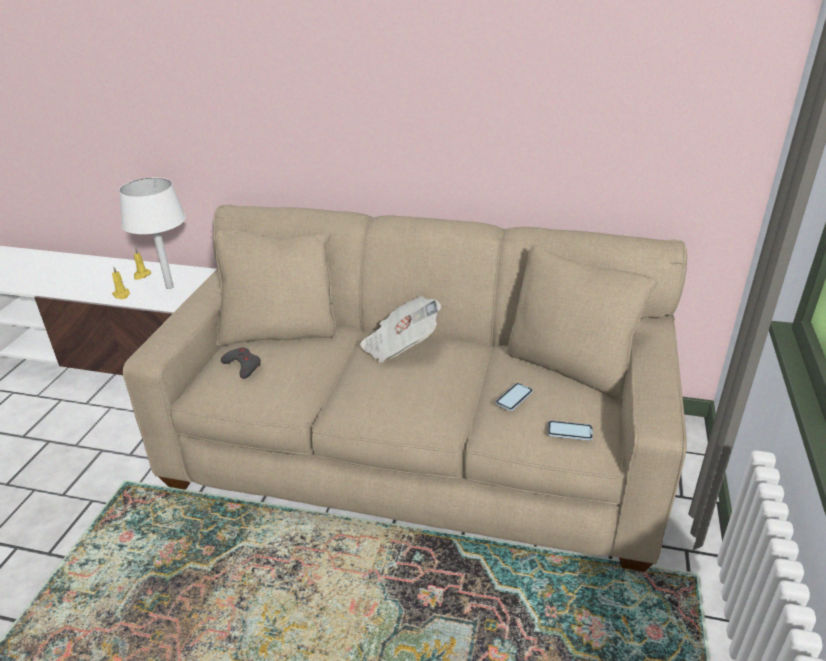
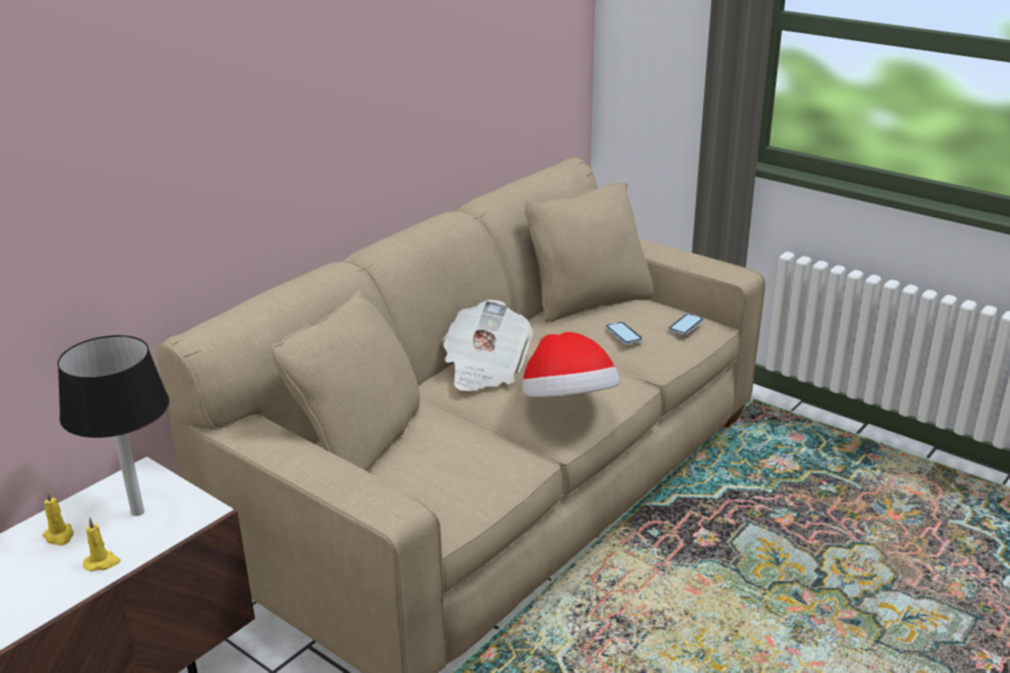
camera: 65 degrees left, 5 degrees down
white table lamp [119,177,186,289] -> black table lamp [57,335,169,516]
grey game controller [221,347,261,379] -> none
none -> hat [522,332,620,397]

